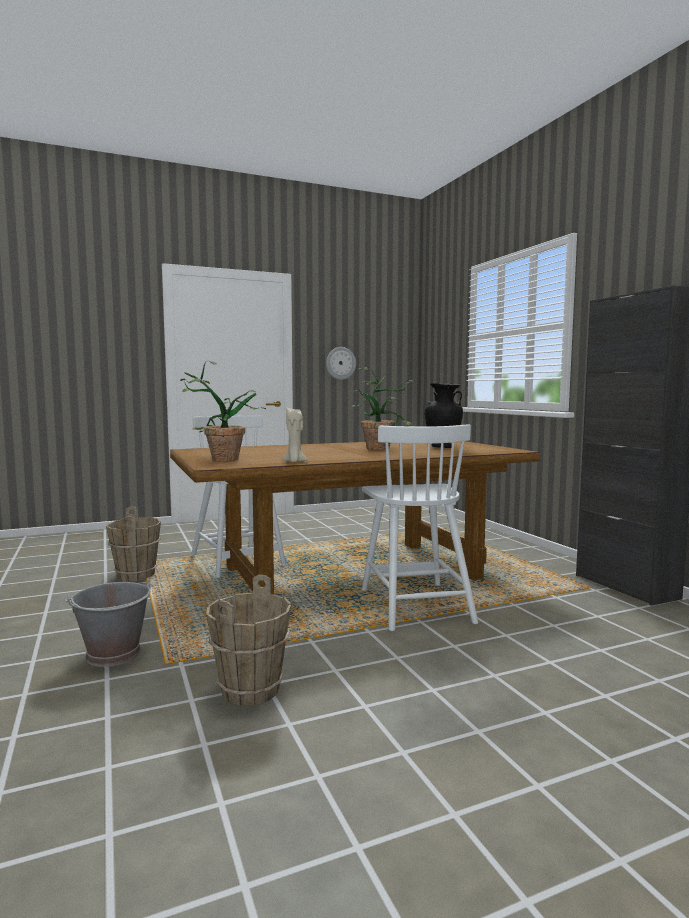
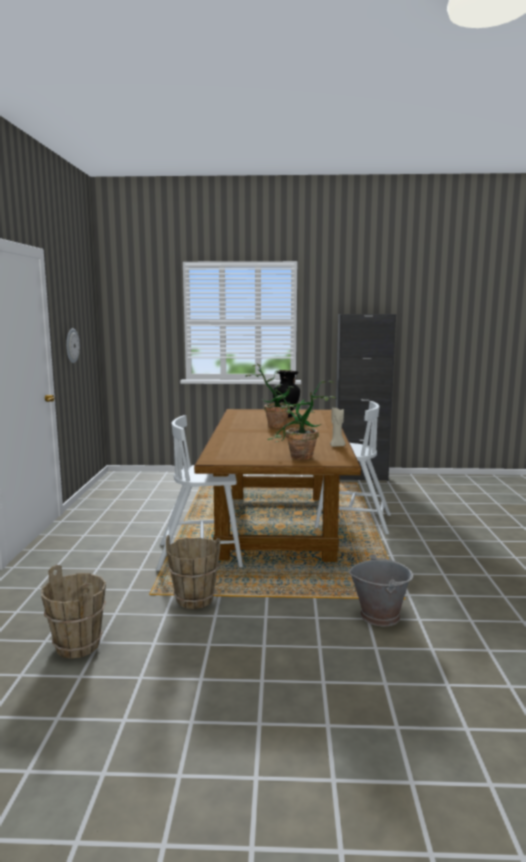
camera: 65 degrees left, 5 degrees up
brown bucket [206,575,291,705] -> brown bucket moved to [41,565,106,659]

